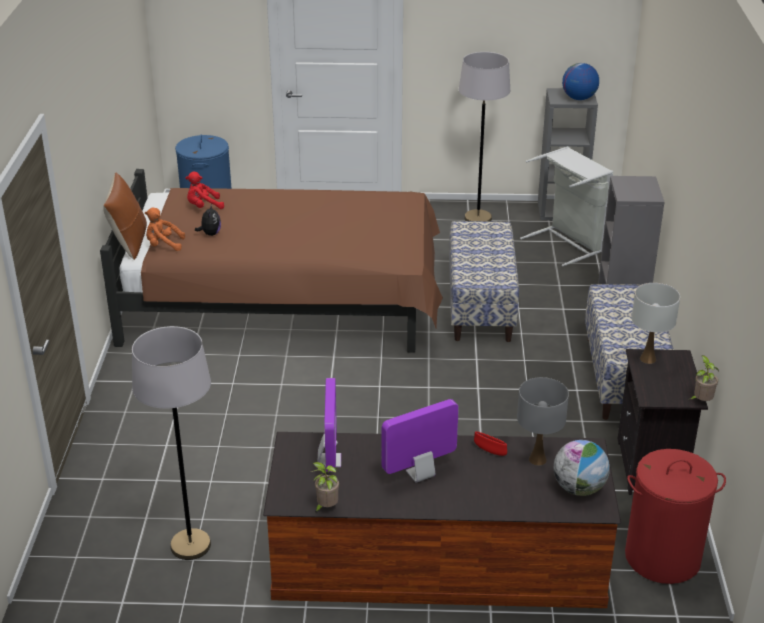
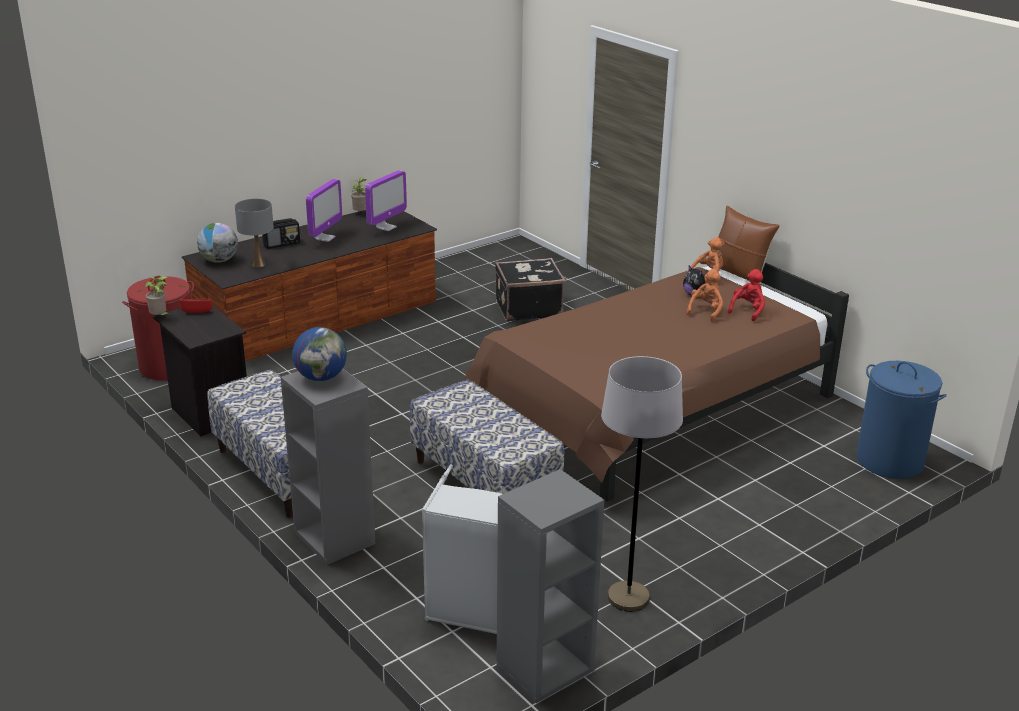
camera: 140 degrees right, 5 degrees down
grey floor lamp [132,326,211,560] -> none
monitor [318,378,341,472] -> monitor turned 105 degrees counterclockwise [365,170,407,231]
red bowl [474,431,507,456] -> red bowl moved to [180,299,213,313]
globe [562,63,599,100] -> globe moved to [292,327,347,381]
white table lamp [632,283,680,364] -> none
none -> radio [262,218,300,249]
none -> black suitcase [495,258,565,322]
none -> orange plush toy [686,269,723,322]

